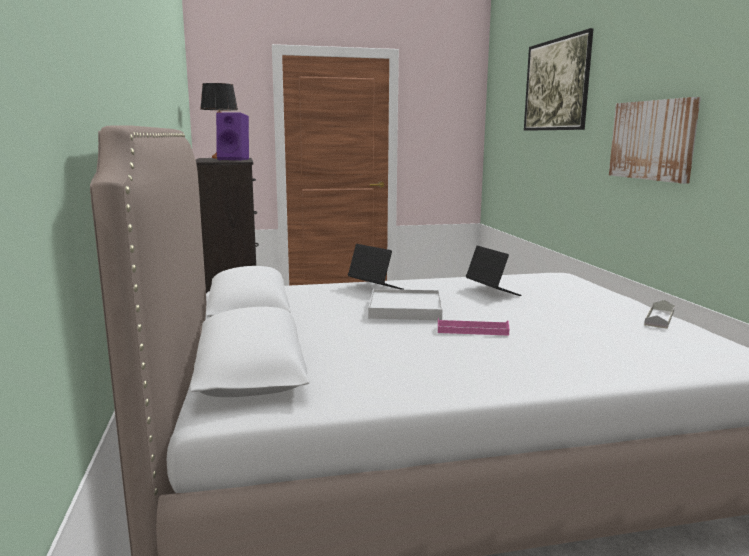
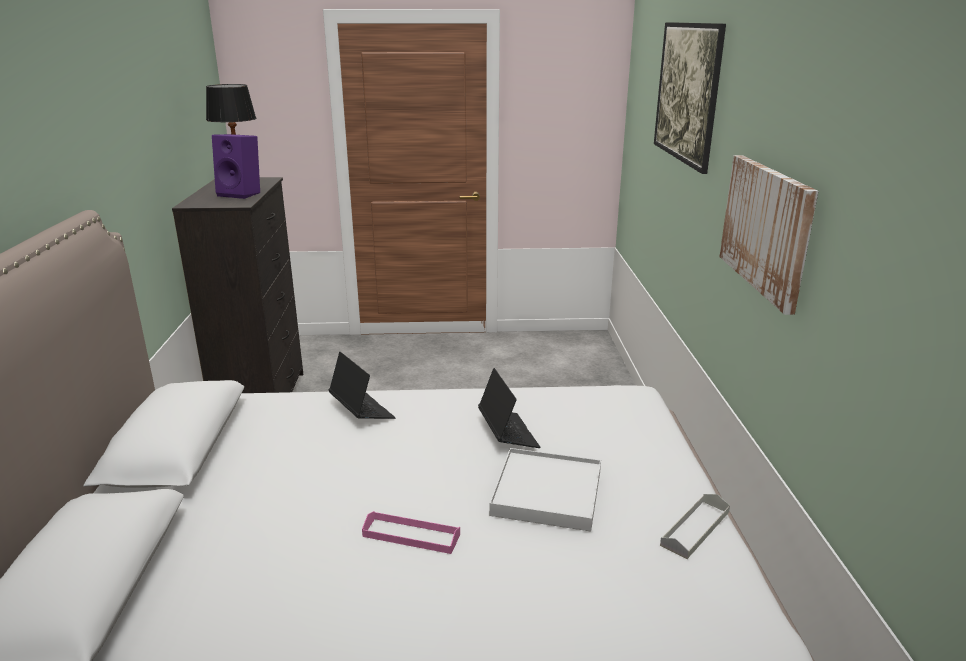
camera: 10 degrees right, 10 degrees up
white tray [368,289,442,320] -> white tray moved to [489,448,601,531]

